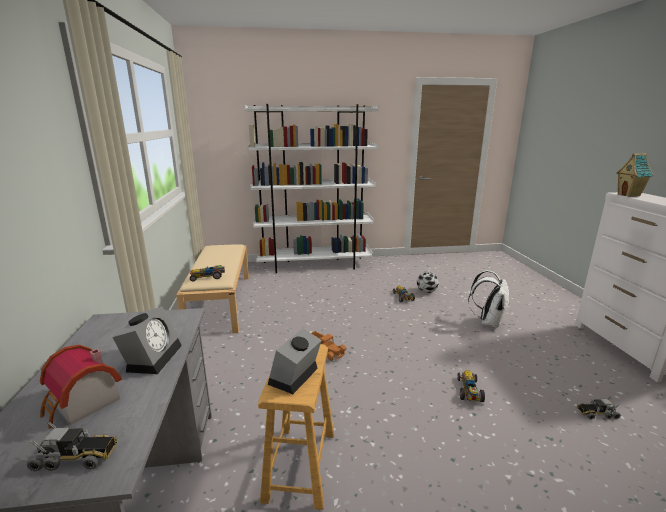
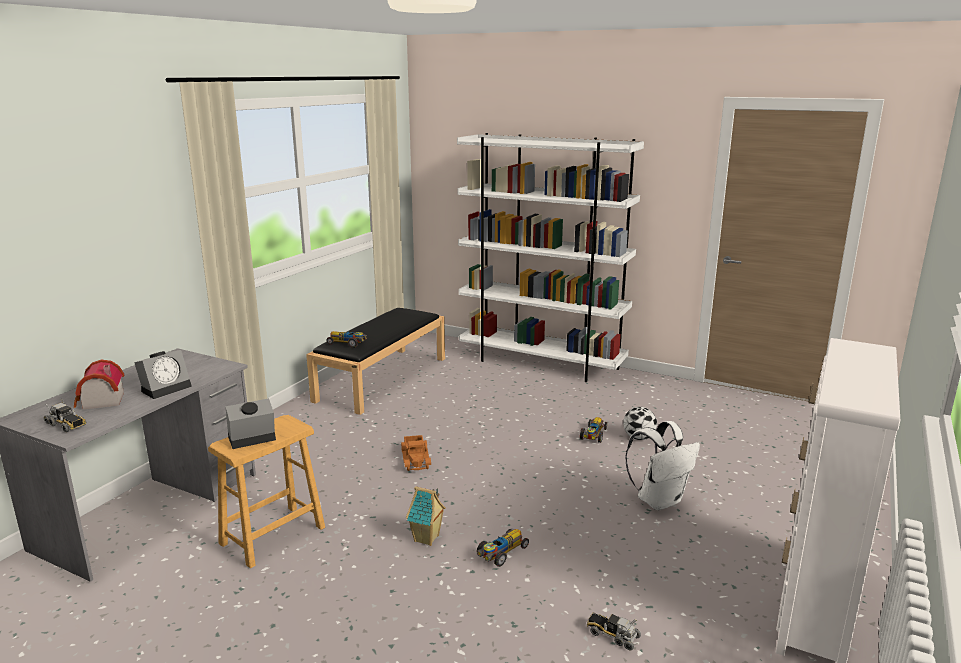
camera: 35 degrees right, 0 degrees up
beige bench [176,244,249,333] -> black bench [306,308,445,415]
toy house [616,153,654,197] -> toy house moved to [406,486,446,546]

